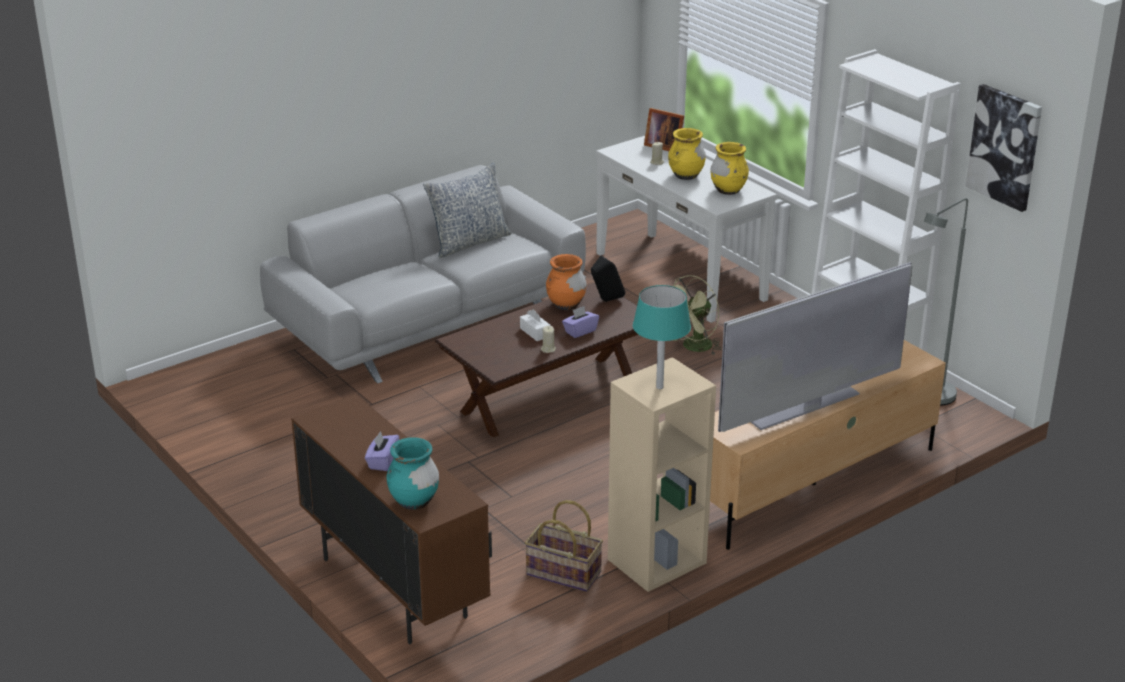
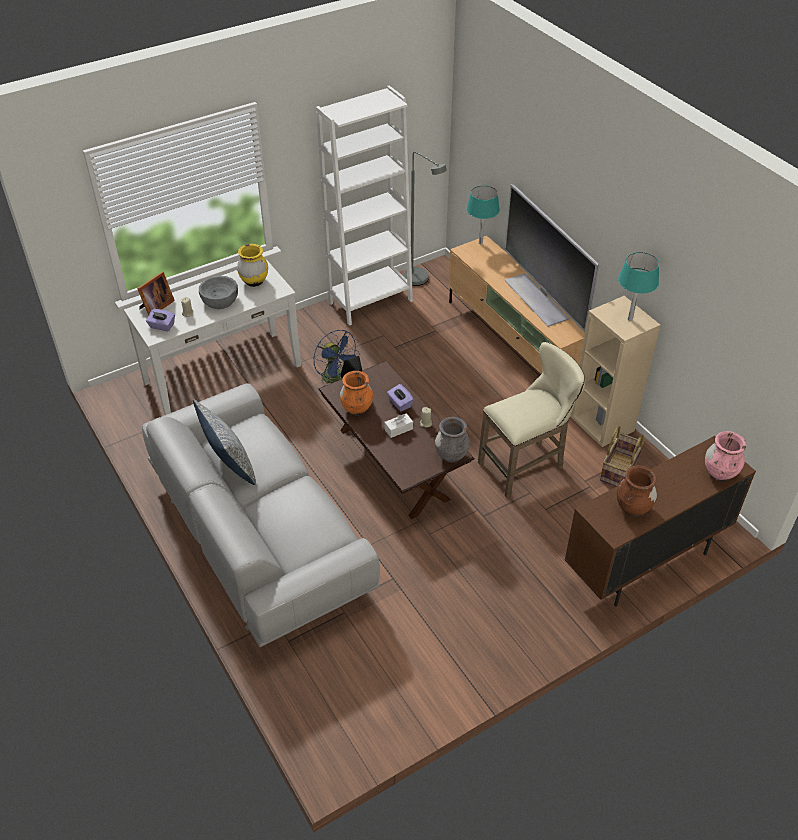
camera: 85 degrees left, 15 degrees up
purple tissue box [365,431,399,471] -> purple tissue box moved to [146,309,175,331]
turquoise vase [386,437,439,510] -> pink vase [705,431,747,481]
yellow vase [668,128,706,180] -> grey bowl [199,276,238,309]
green fan [673,275,722,356] -> blue fan [313,330,359,387]
picture [965,84,1042,212] -> none
none -> grey vase [435,417,470,463]
none -> turquoise table lamp [467,185,500,244]
none -> beige stool [478,342,585,498]
none -> brown vase [617,465,657,516]

